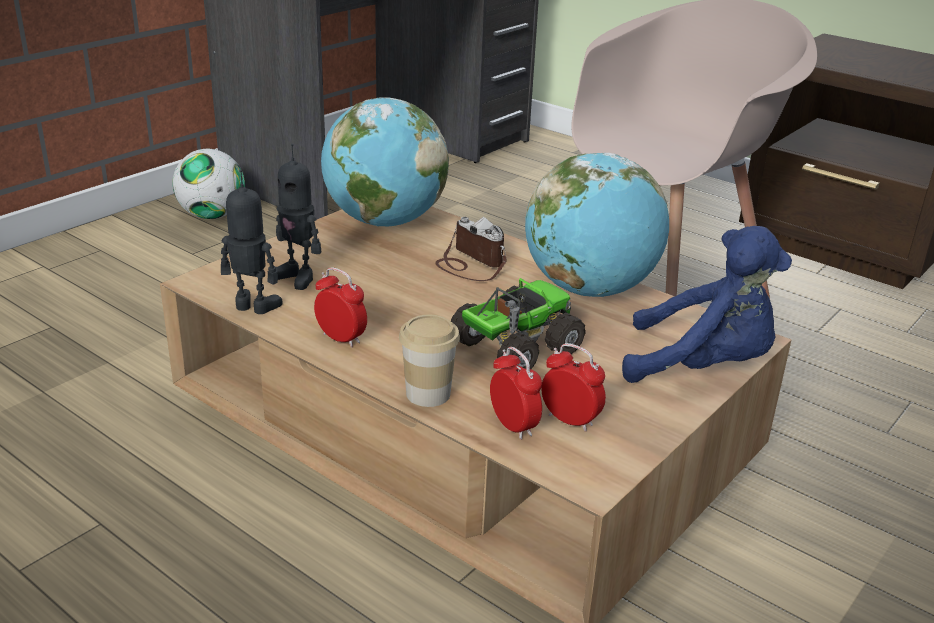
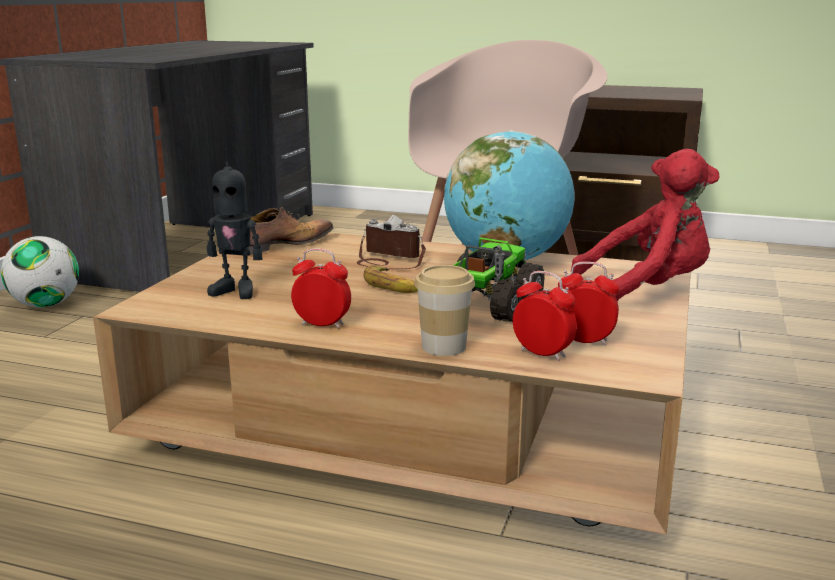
camera: 20 degrees left, 10 degrees down
toy robot [221,170,282,314] -> none
globe [321,97,449,227] -> shoe [247,207,334,255]
blue plush toy [622,226,792,383] -> red plush toy [571,149,720,301]
none -> banana [363,265,418,293]

